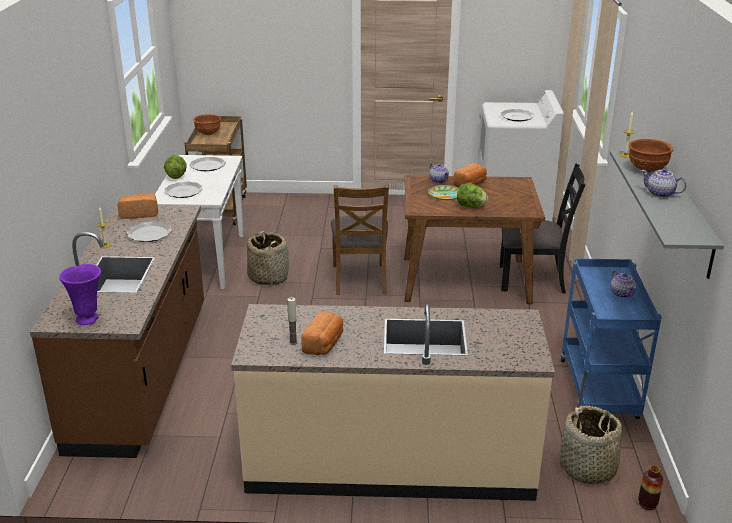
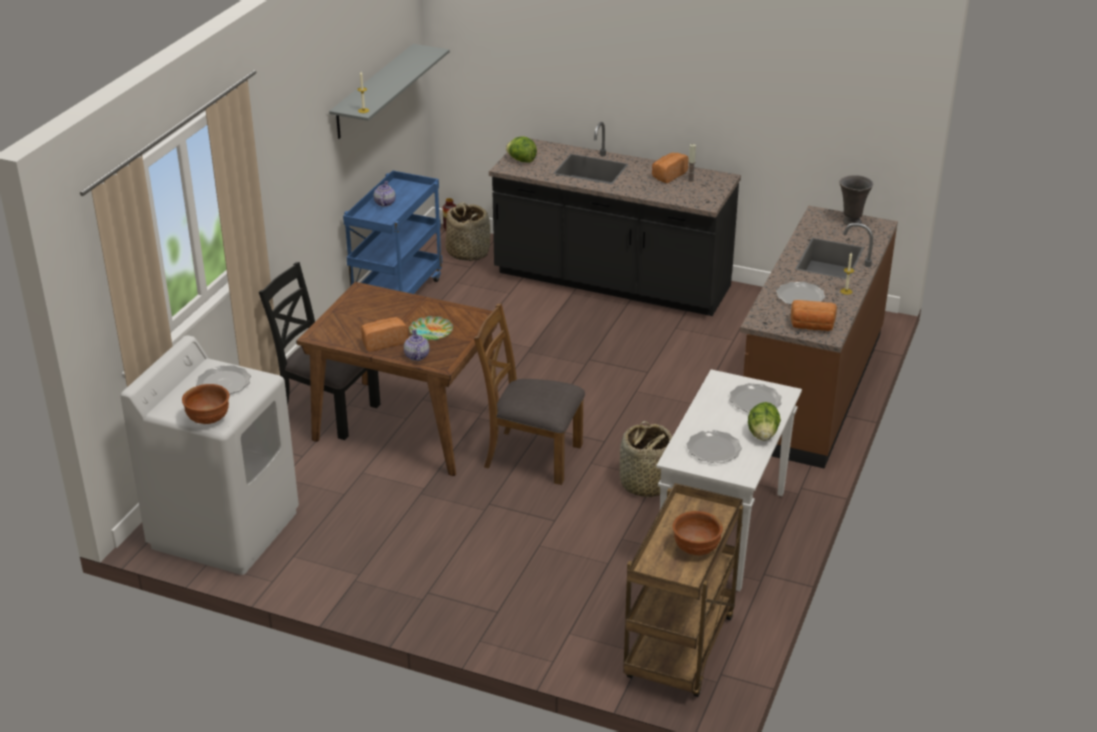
camera: 160 degrees left, 5 degrees up
purple vase [59,264,101,325] -> grey vase [839,175,873,225]
beige counter [231,304,555,501] -> black counter [489,122,741,316]
brown chair [331,185,389,295] -> brown chair turned 90 degrees counterclockwise [474,303,585,485]
lettuce [457,183,488,208] -> lettuce moved to [506,136,537,163]
brown bowl [629,139,674,172] -> brown bowl moved to [182,384,229,424]
teapot [641,168,687,198] -> none

